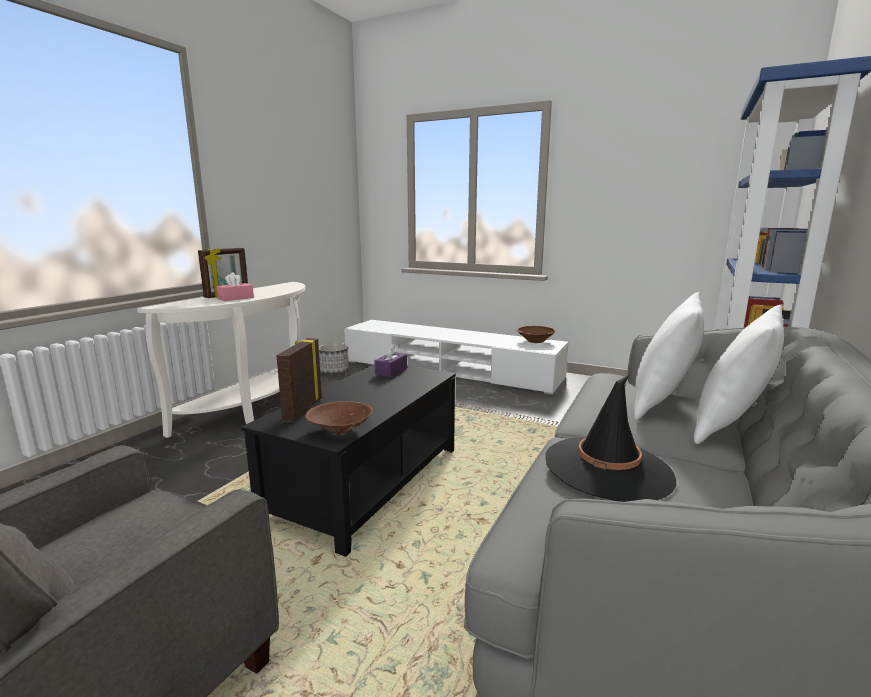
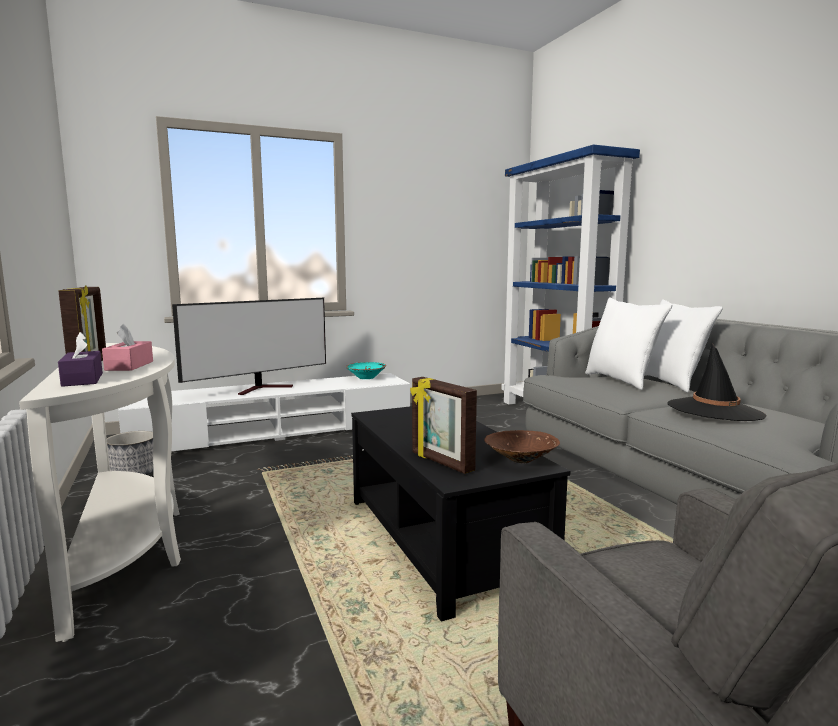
camera: 50 degrees left, 5 degrees down
purple tissue box [375,343,408,377] -> purple tissue box moved to [58,332,103,387]
brown bowl [517,326,556,343] -> turquoise bowl [346,362,386,379]
none -> television [172,298,326,395]

